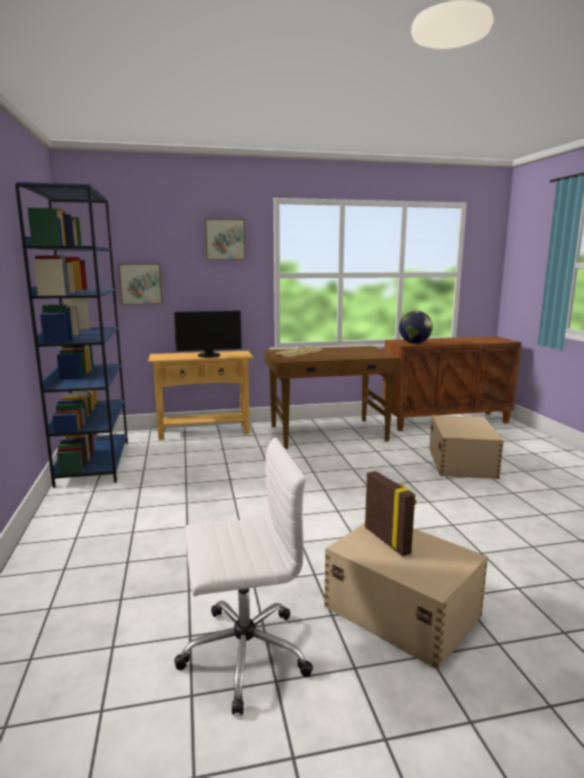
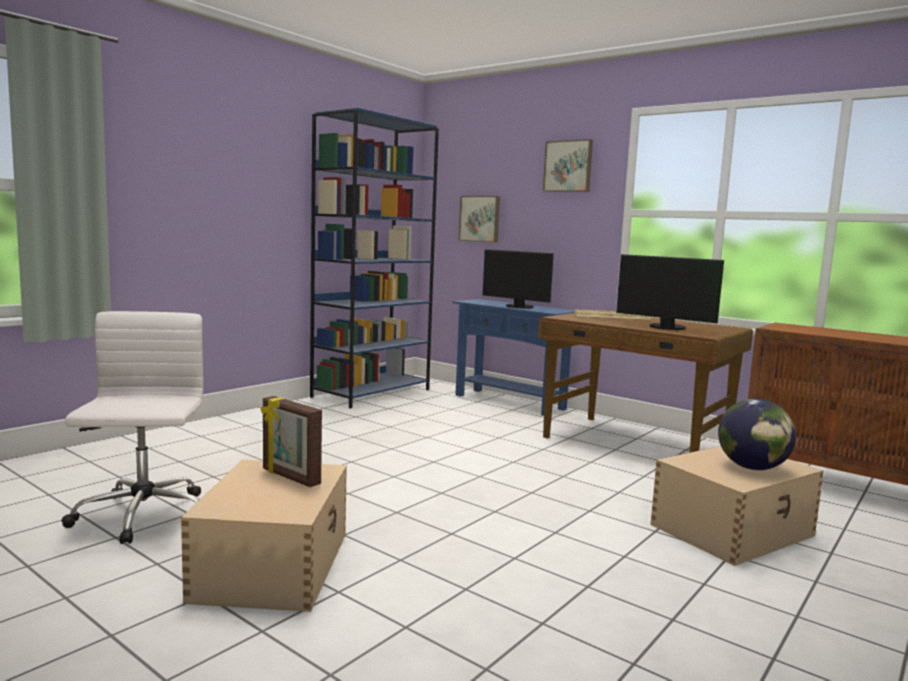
camera: 50 degrees right, 5 degrees down
beige console table [148,351,253,440] -> blue console table [453,299,575,416]
white office chair [174,438,313,715] -> white office chair turned 135 degrees counterclockwise [61,311,203,544]
picture frame [365,471,416,556] -> picture frame turned 105 degrees clockwise [261,396,322,487]
globe [399,311,433,344] -> globe moved to [718,398,796,470]
none -> monitor [616,254,724,330]

